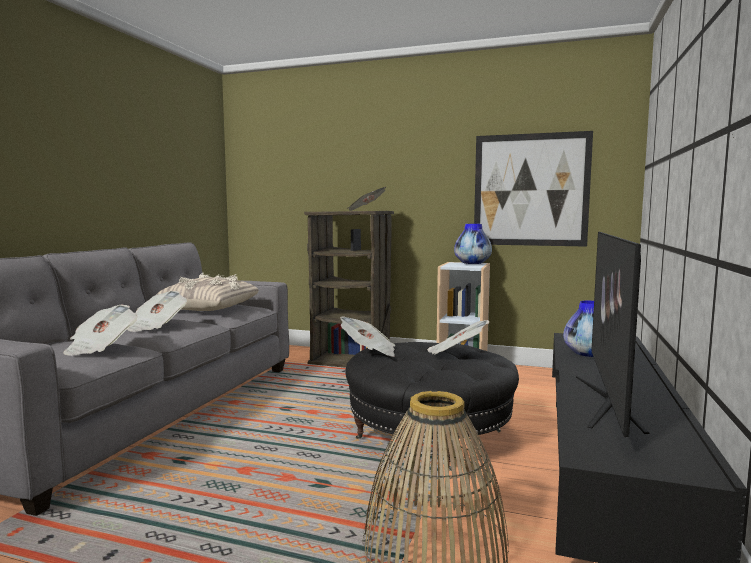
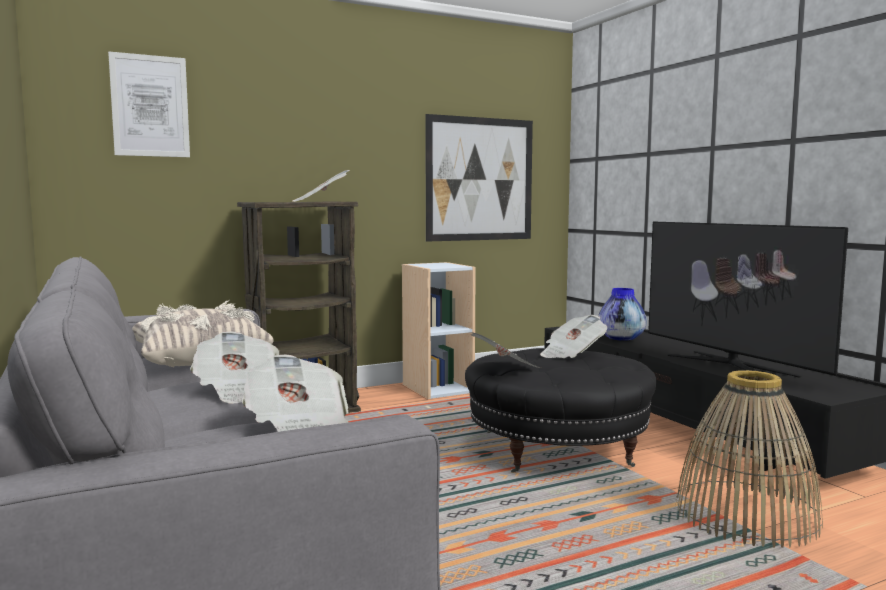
camera: 45 degrees left, 0 degrees up
vase [454,224,492,264] -> none
none -> picture [108,51,190,157]

